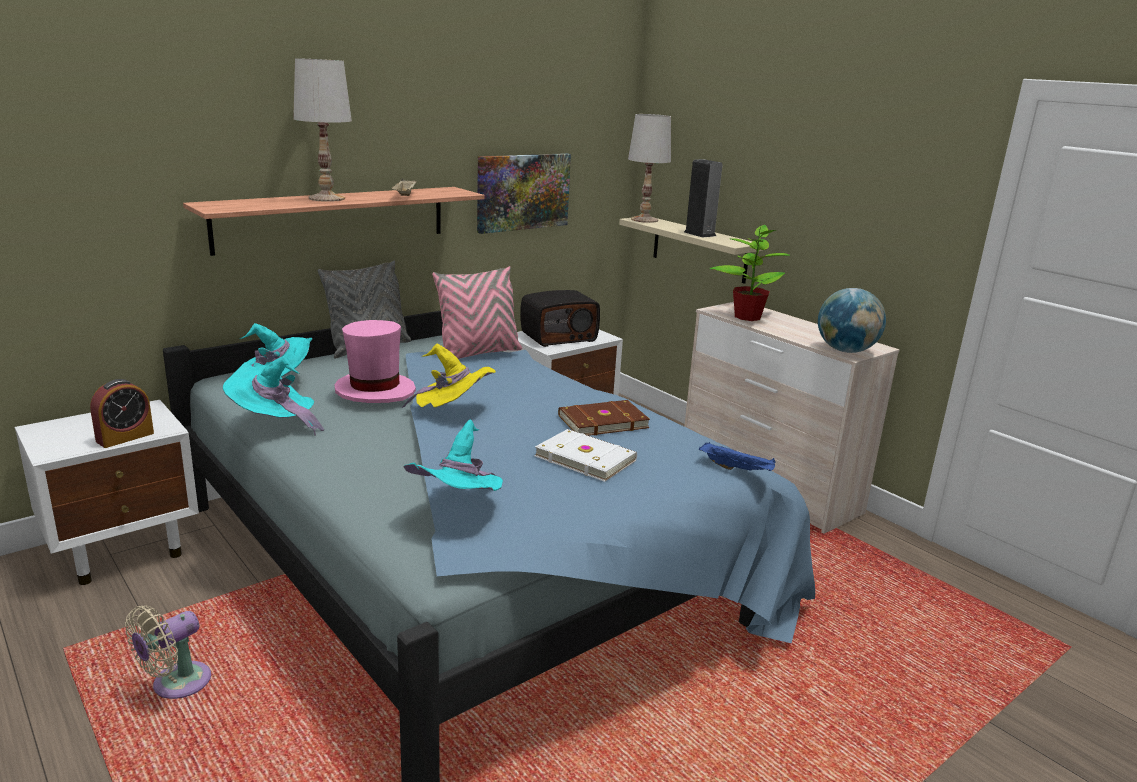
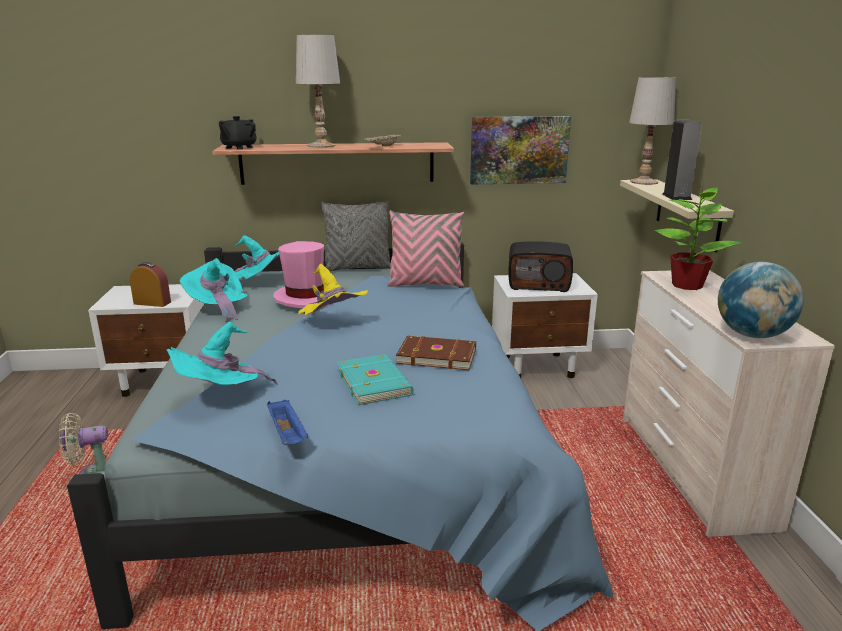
camera: 35 degrees right, 0 degrees up
alarm clock [90,379,154,448] -> alarm clock turned 150 degrees counterclockwise [130,262,171,307]
white book [535,429,637,482] -> turquoise book [337,354,414,405]
blue tray [699,442,776,471] -> blue tray moved to [267,400,308,444]
none -> black teapot [219,116,257,150]

